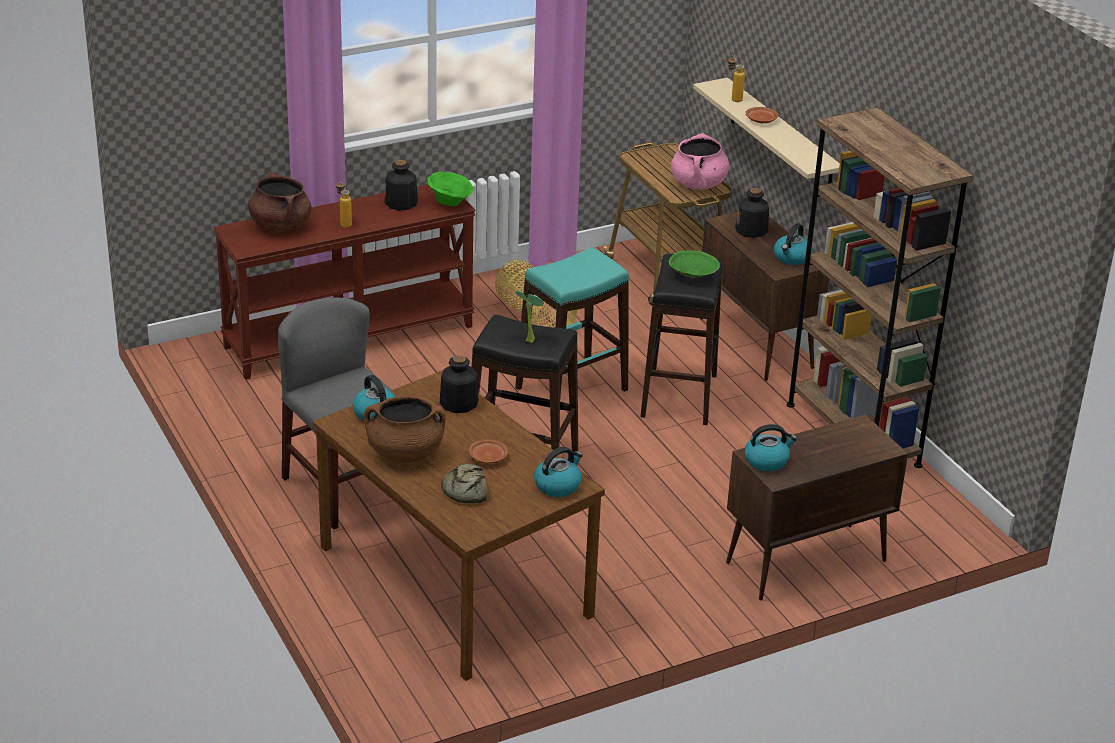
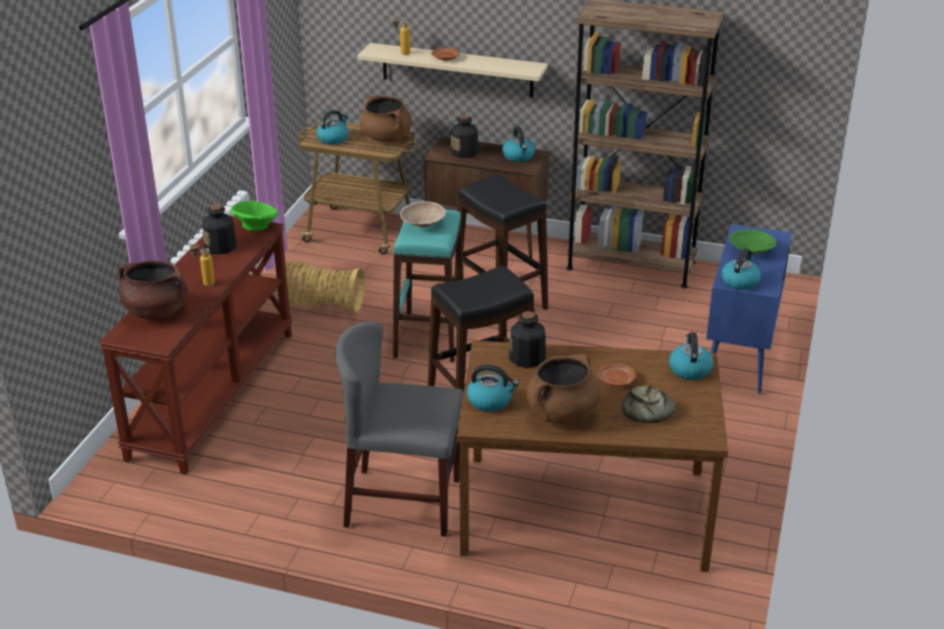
camera: 45 degrees left, 0 degrees up
potted plant [515,291,544,343] -> none
green bowl [669,250,720,278] -> green bowl moved to [729,229,776,254]
pink cooking pot [671,133,729,189] -> brown cooking pot [360,96,412,143]
brown cabinet [726,415,908,601] -> blue cabinet [706,224,792,394]
none -> kettle [316,110,349,145]
none -> beige bowl [400,201,446,227]

